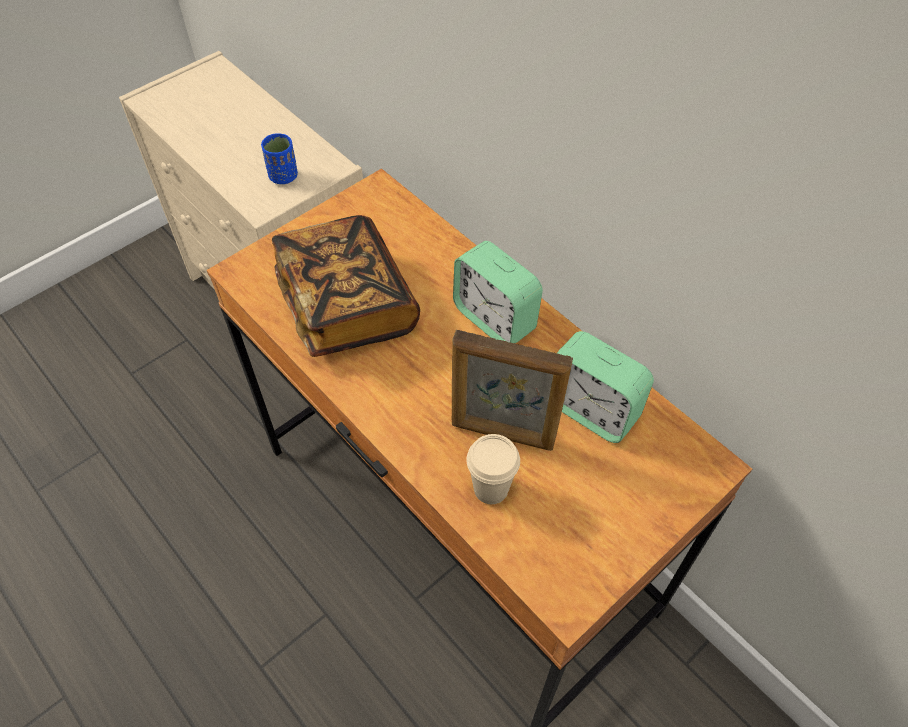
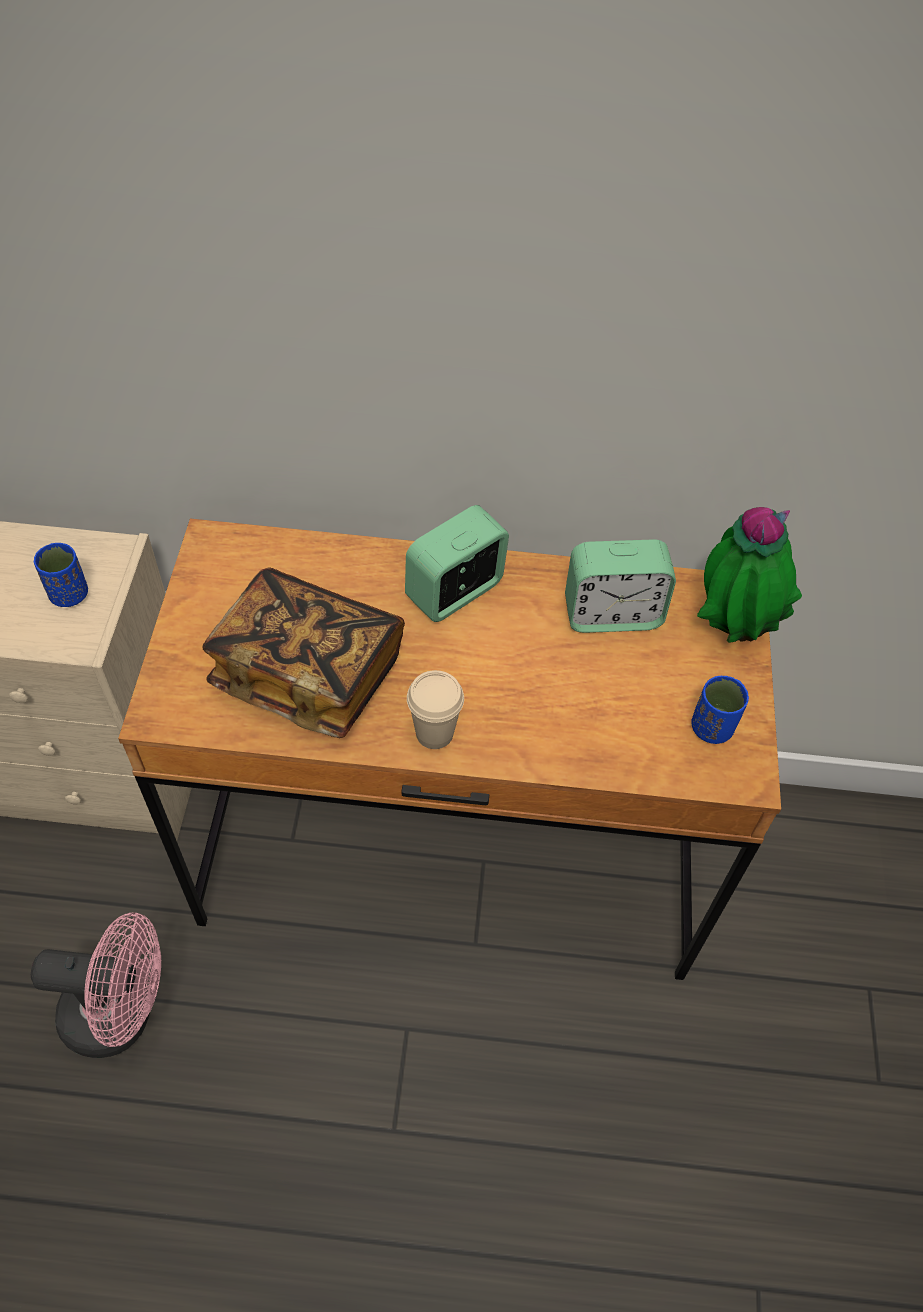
camera: 45 degrees left, 0 degrees up
picture frame [452,330,573,451] -> none
alarm clock [453,241,543,343] -> alarm clock turned 135 degrees clockwise [405,505,509,622]
beige cup [466,434,520,504] -> beige cup moved to [407,670,464,749]
none -> pink fan [31,912,161,1058]
none -> blue cup [691,676,749,744]
none -> potted plant [697,507,802,643]

